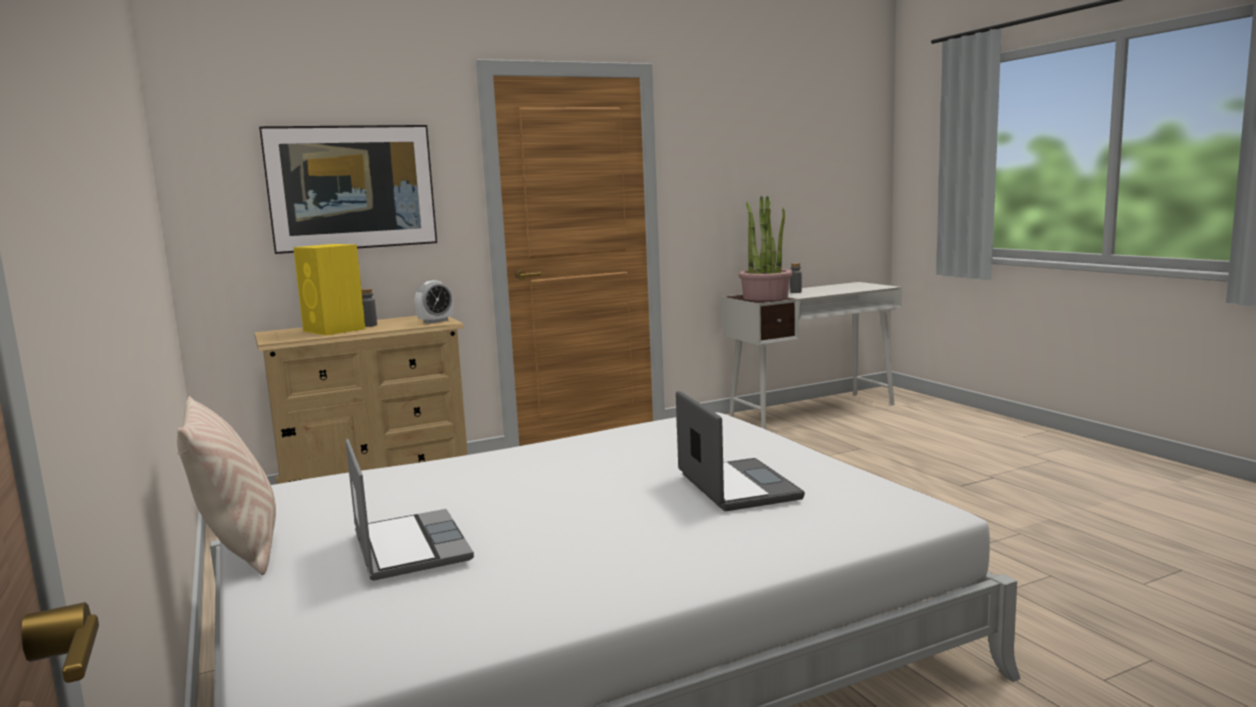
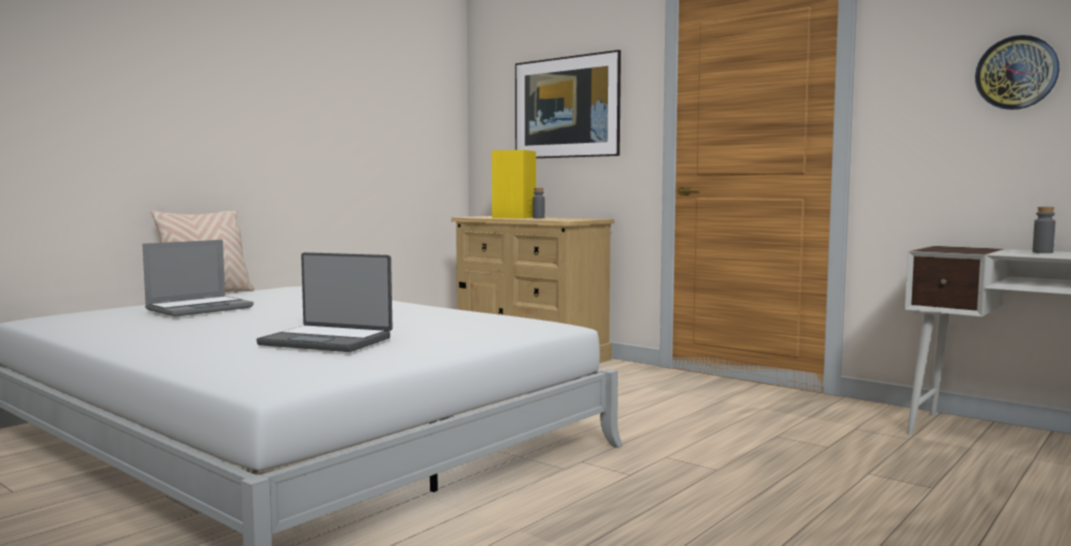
camera: 65 degrees right, 5 degrees down
alarm clock [415,280,453,324] -> none
laptop [676,391,805,511] -> laptop turned 60 degrees clockwise [256,252,392,352]
potted plant [738,195,793,301] -> none
none -> wall clock [975,35,1059,110]

